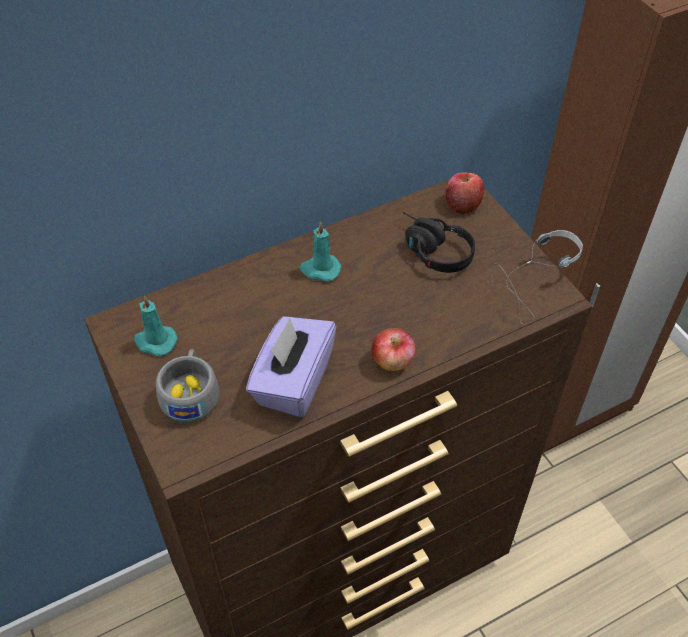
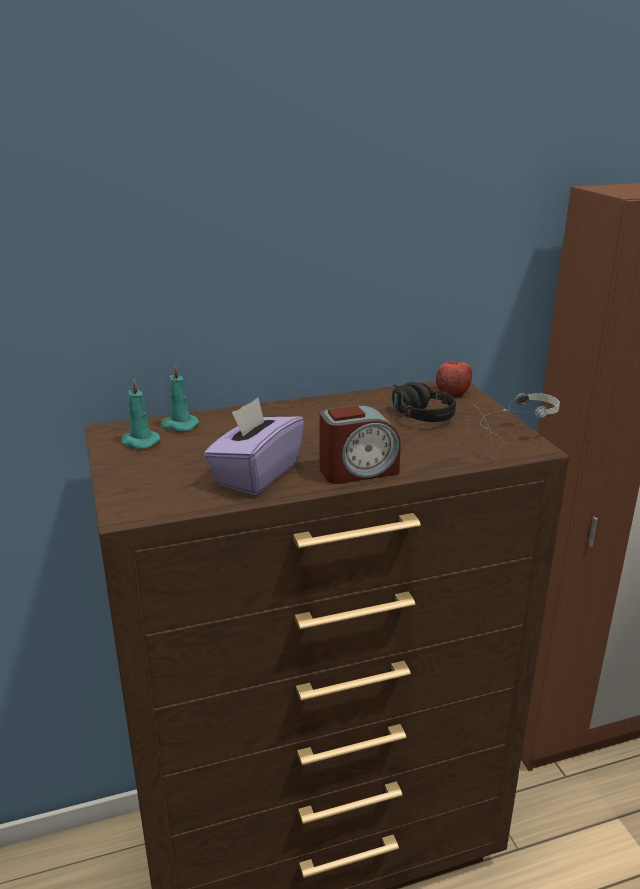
camera: 10 degrees right, 25 degrees down
grey cup [156,349,220,423] -> none
turquoise candle [299,221,341,282] -> turquoise candle moved to [161,364,199,431]
apple [371,328,415,371] -> alarm clock [319,405,401,484]

